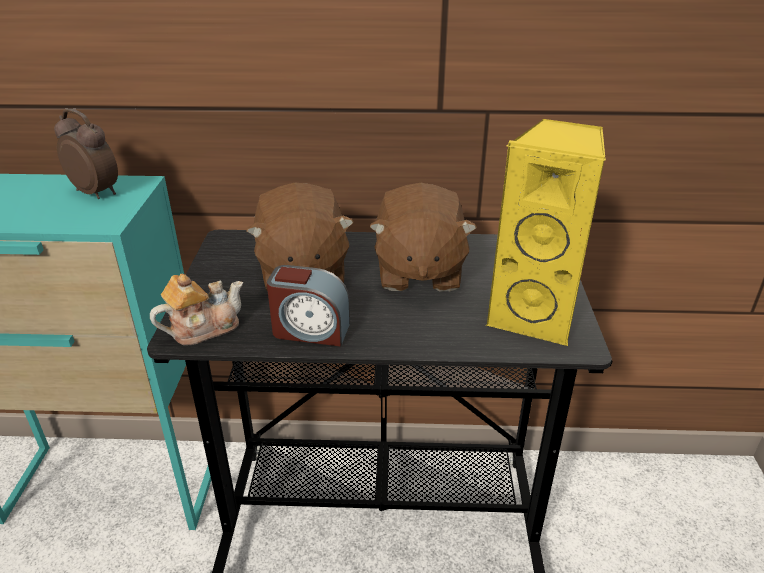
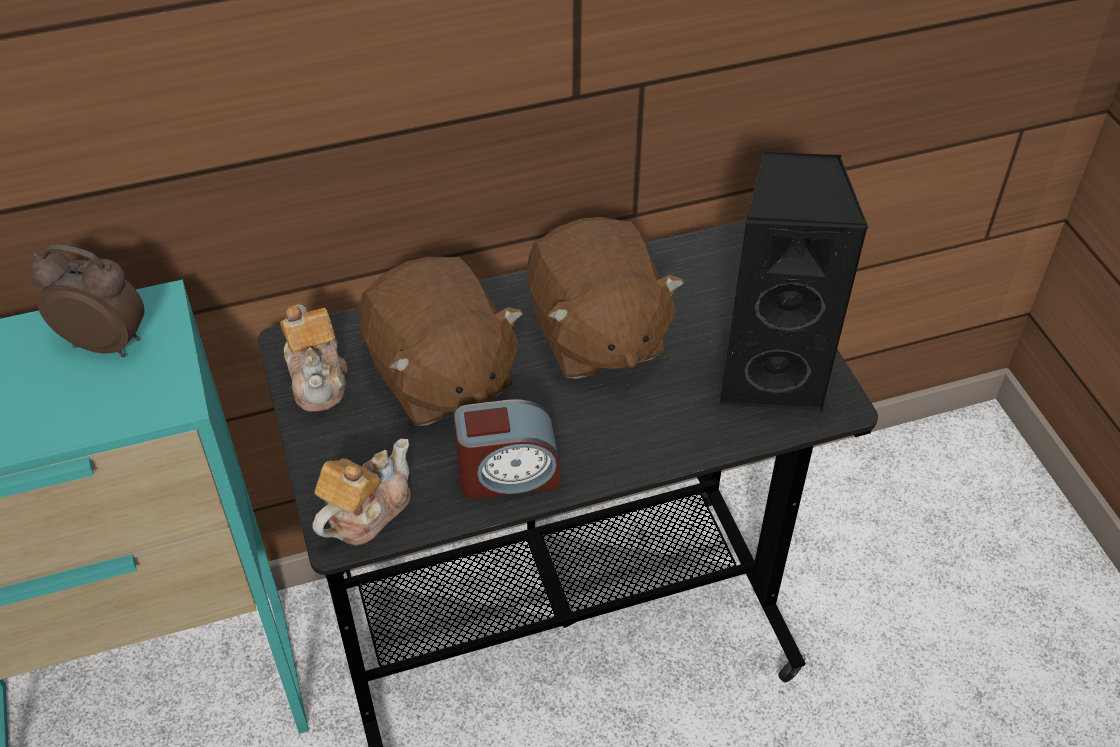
camera: 20 degrees left, 15 degrees up
yellow speaker [486,118,606,347] -> black speaker [719,151,869,412]
none -> teapot [280,304,348,412]

